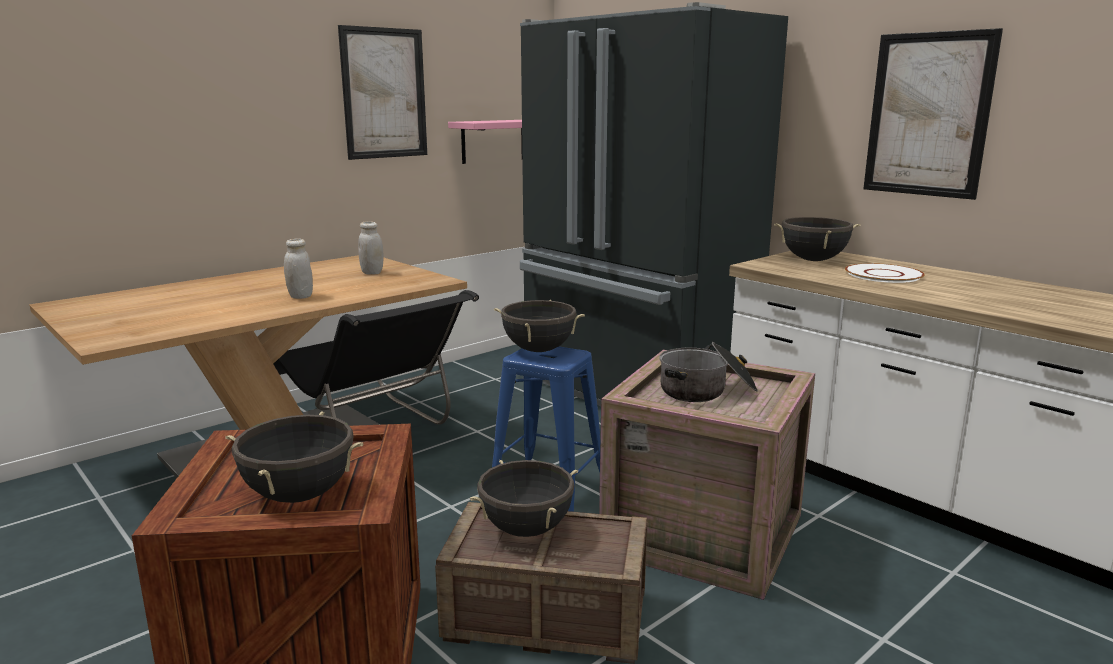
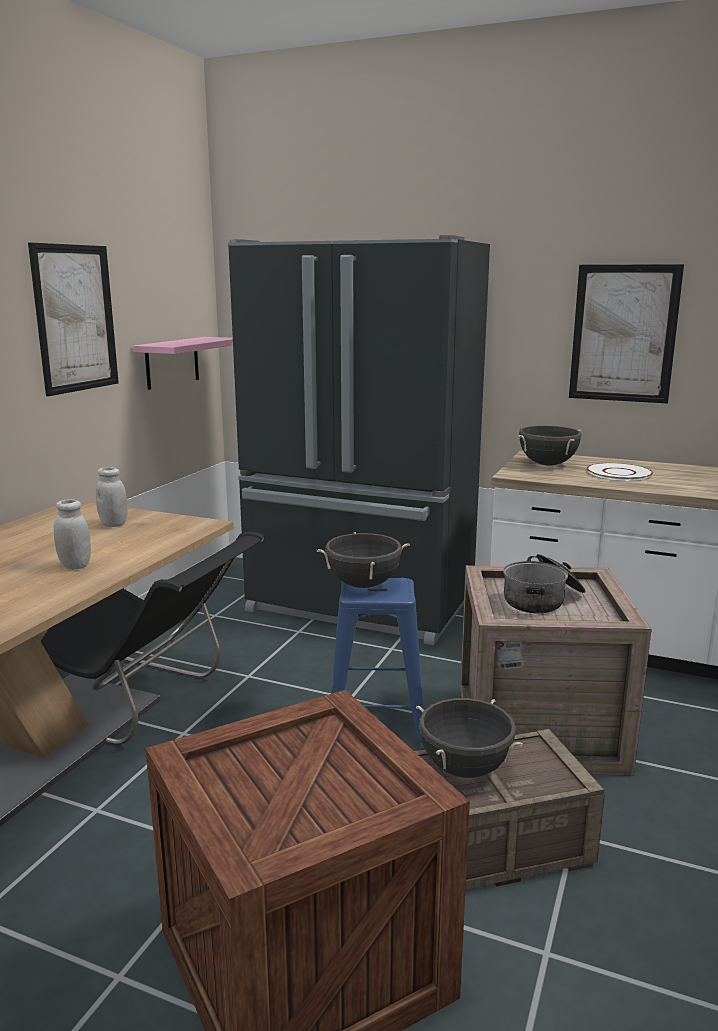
camera: 25 degrees left, 0 degrees up
black cooking pot [225,411,364,503] -> none

